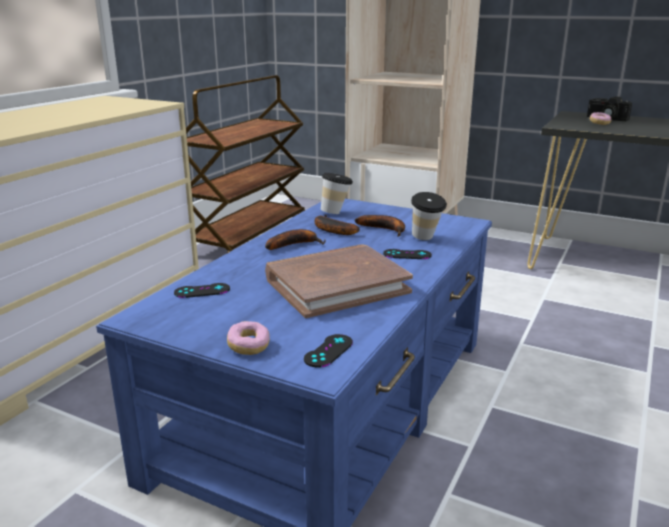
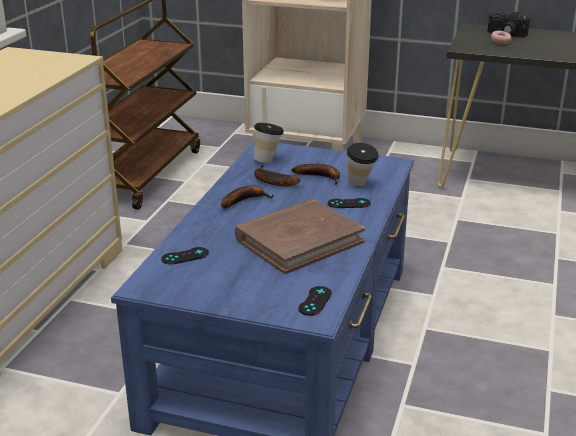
camera: 10 degrees left, 5 degrees up
donut [227,321,270,355] -> none

